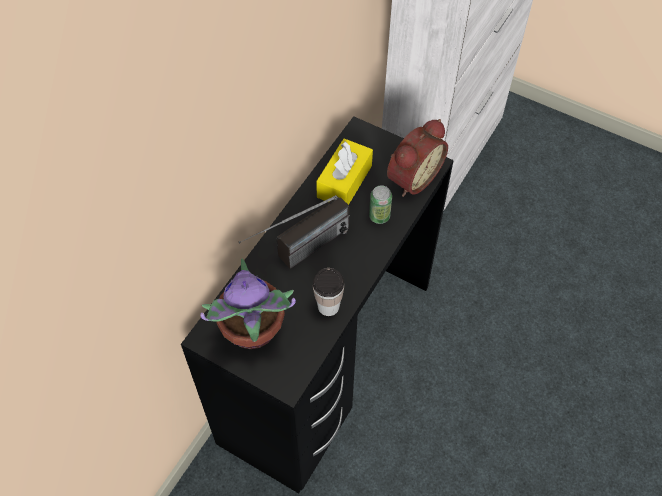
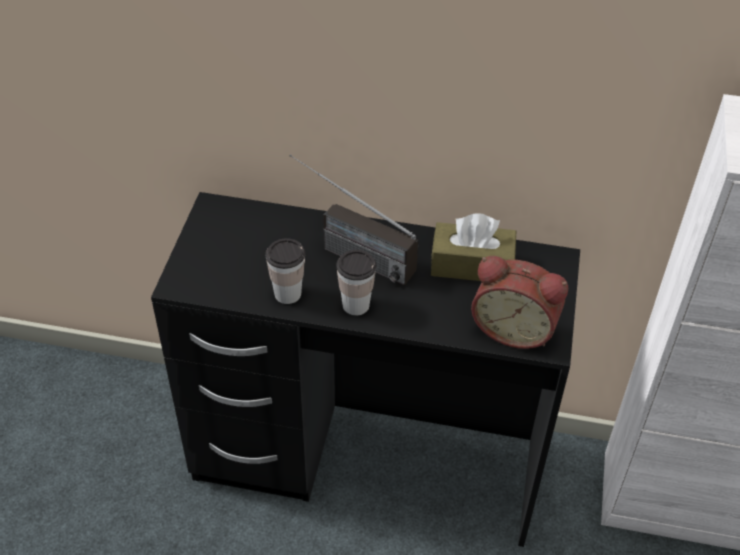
camera: 70 degrees right, 10 degrees down
potted plant [200,259,296,349] -> none
yellow tissue box [316,139,373,205] -> brown tissue box [431,214,516,281]
can [369,185,392,224] -> none
none -> cup [337,250,376,316]

